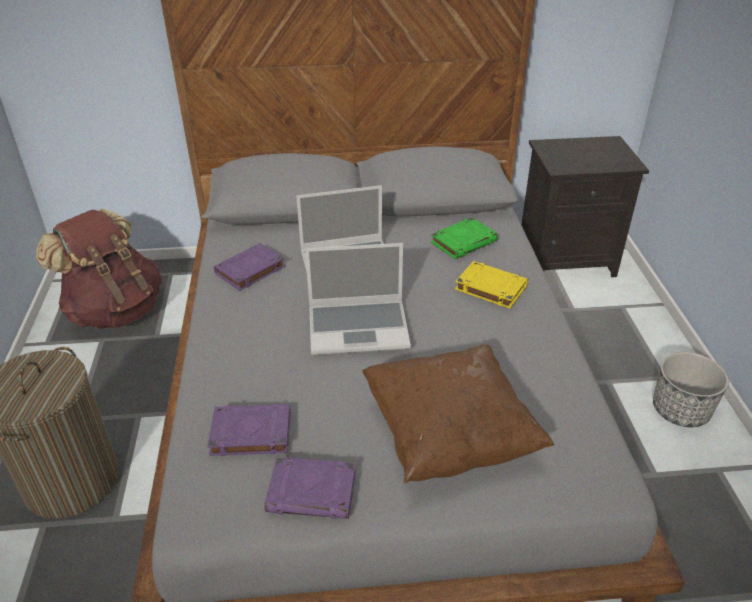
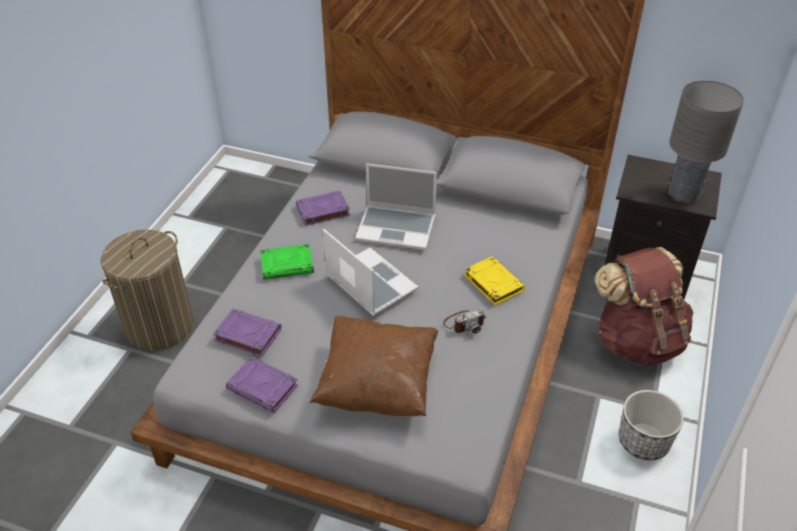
camera: 25 degrees right, 5 degrees up
brown backpack [36,209,162,329] -> brown backpack moved to [595,247,693,366]
laptop [305,243,411,355] -> laptop turned 150 degrees counterclockwise [323,229,418,316]
green book [431,217,498,259] -> green book moved to [260,244,314,280]
none -> camera [443,310,486,334]
none -> grey table lamp [668,80,744,203]

